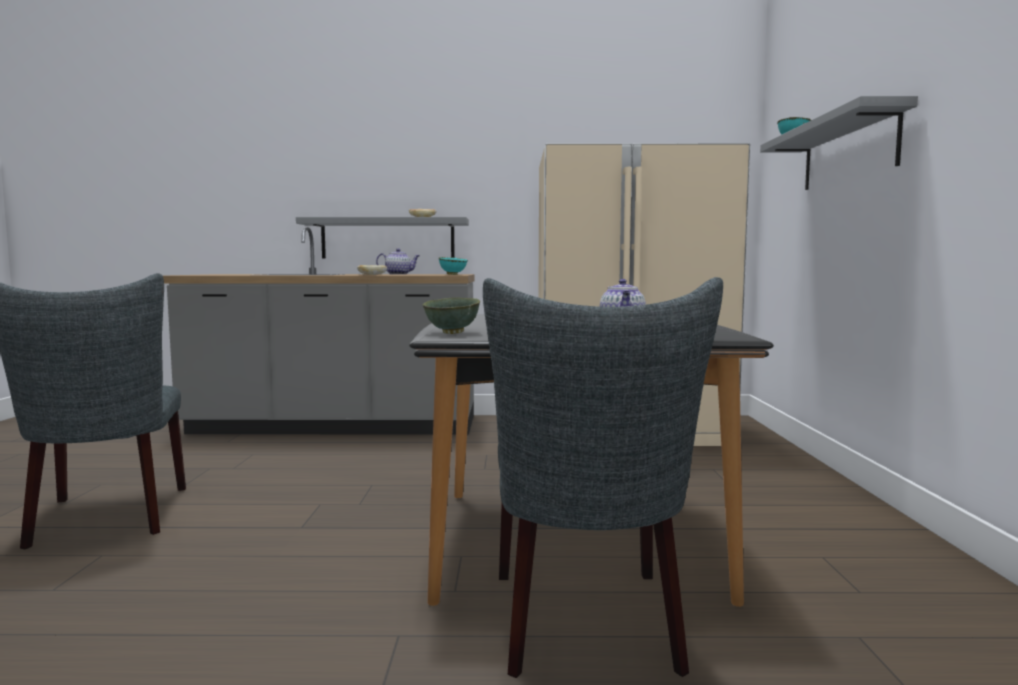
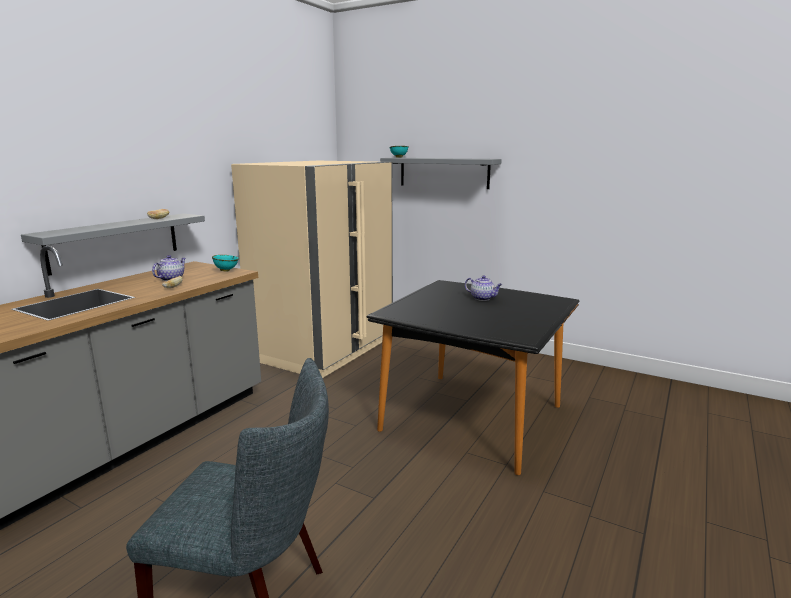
camera: 60 degrees left, 10 degrees up
green bowl [422,298,480,334] -> none
grey chair [483,277,723,678] -> none

